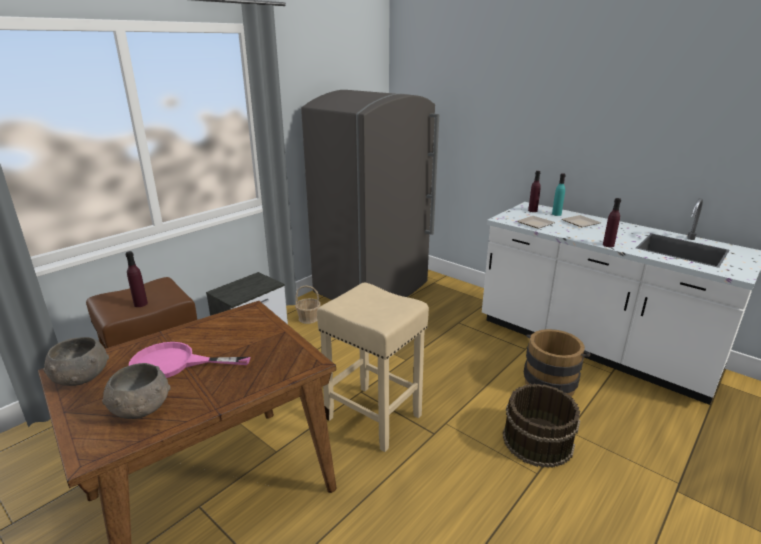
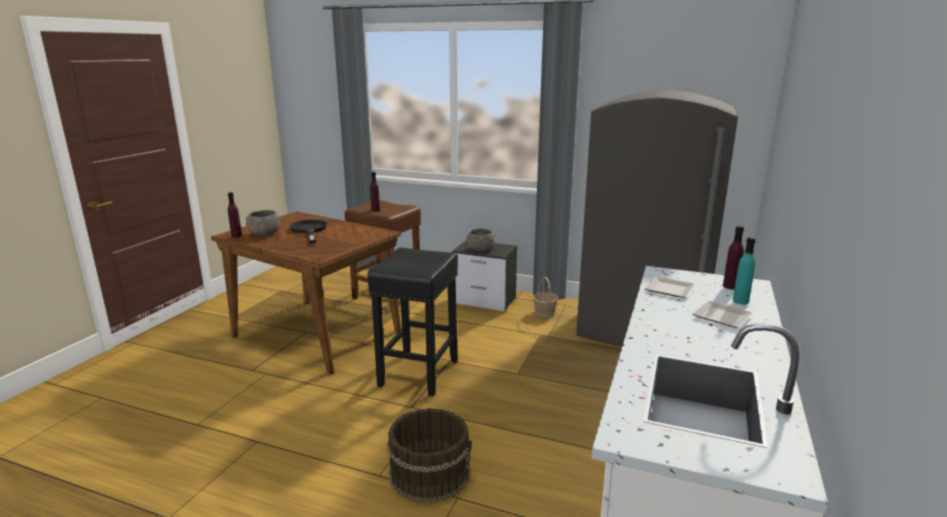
camera: 70 degrees right, 5 degrees down
grey bowl [43,337,109,386] -> grey bowl moved to [467,229,495,251]
pink frying pan [129,342,250,378] -> black frying pan [289,219,327,243]
beige stool [317,282,429,452] -> black stool [367,248,458,396]
brown bucket [524,329,591,396] -> none
purple bottle [603,198,621,247] -> purple bottle moved to [228,192,242,238]

